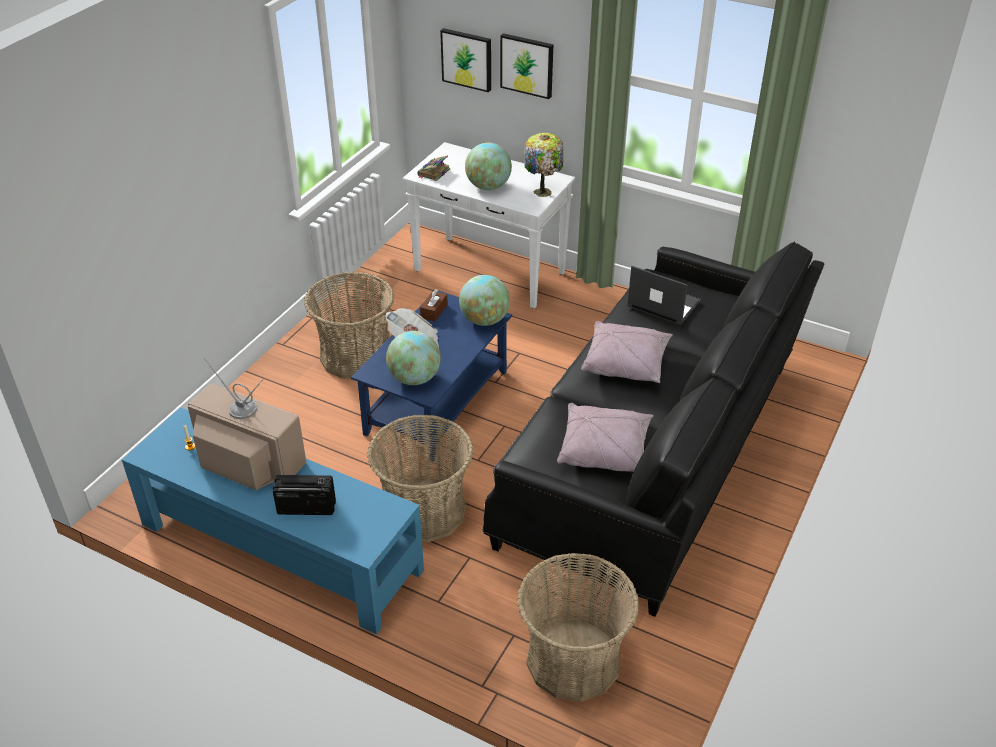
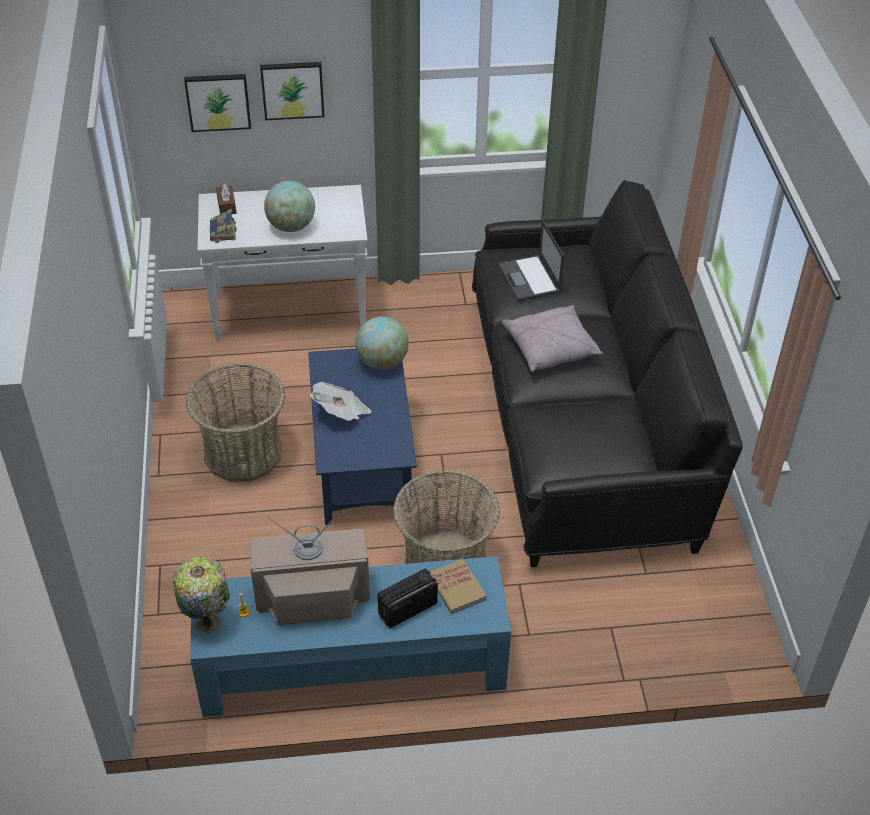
camera: 35 degrees left, 5 degrees up
globe [386,331,441,385] -> none
brown tissue box [420,289,448,321] -> brown tissue box moved to [216,183,236,214]
basket [517,553,639,702] -> none
table lamp [524,133,563,197] -> table lamp moved to [173,557,230,634]
purple pillow [557,403,653,472] -> none
laptop [627,266,701,325] -> laptop turned 105 degrees counterclockwise [498,220,564,301]
none -> book [430,559,487,614]

